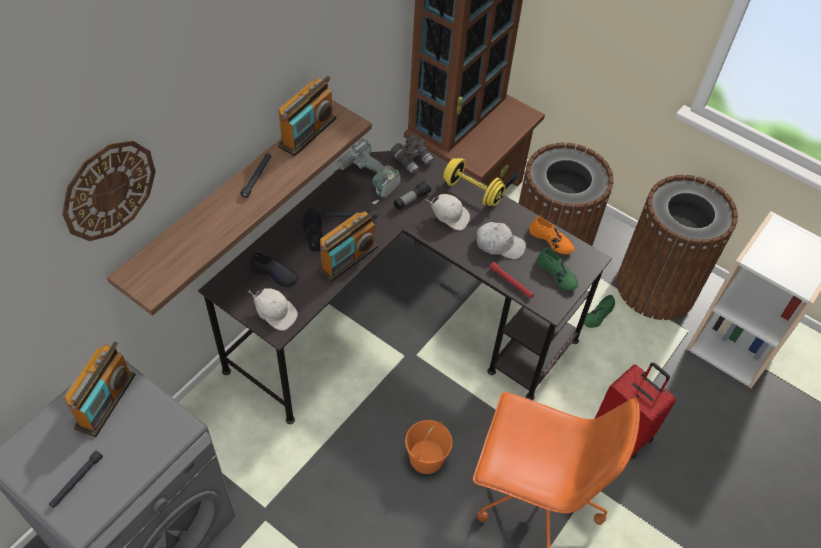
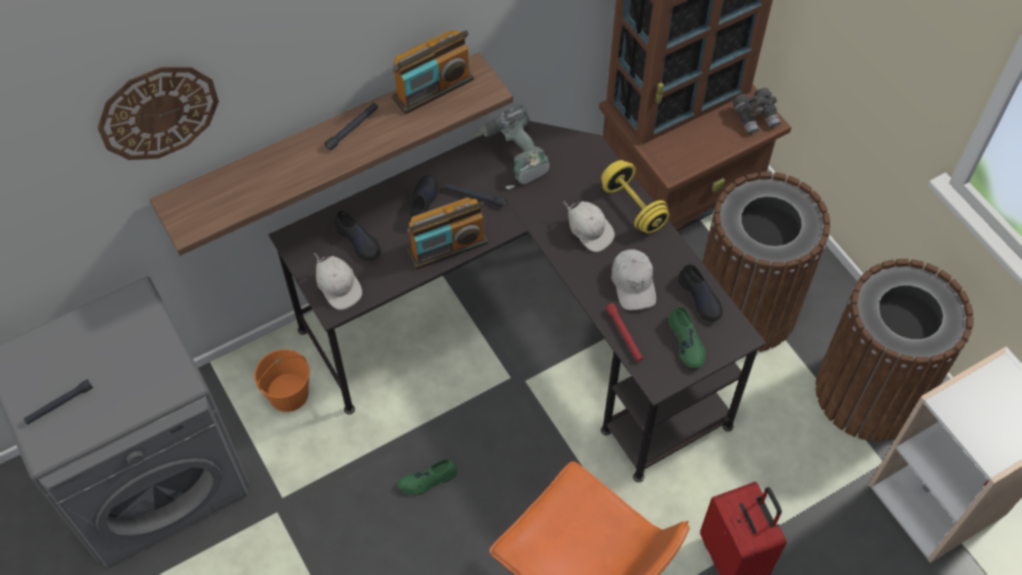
camera: 25 degrees right, 5 degrees up
radio [64,342,136,437] -> none
grey binoculars [391,134,434,174] -> grey binoculars moved to [733,88,781,134]
flashlight [394,180,432,210] -> none
orange bucket [405,420,453,474] -> orange bucket moved to [254,349,310,412]
white cap [477,222,526,259] -> white cap turned 45 degrees clockwise [611,249,656,310]
orange shoe [529,217,575,254] -> black shoe [678,264,723,321]
green shoe [584,295,615,328] -> green shoe moved to [398,459,457,495]

